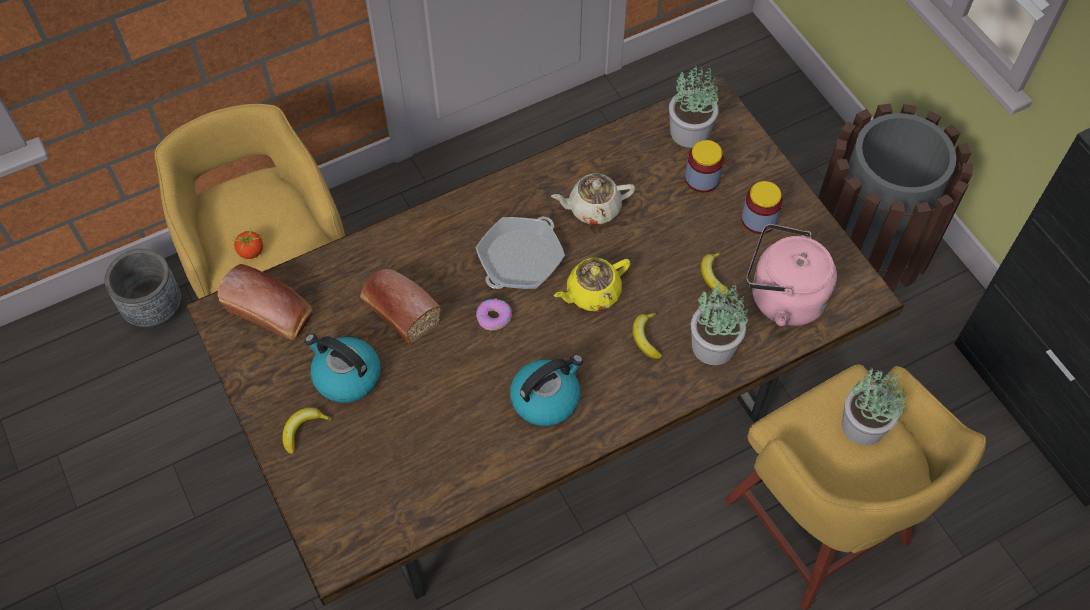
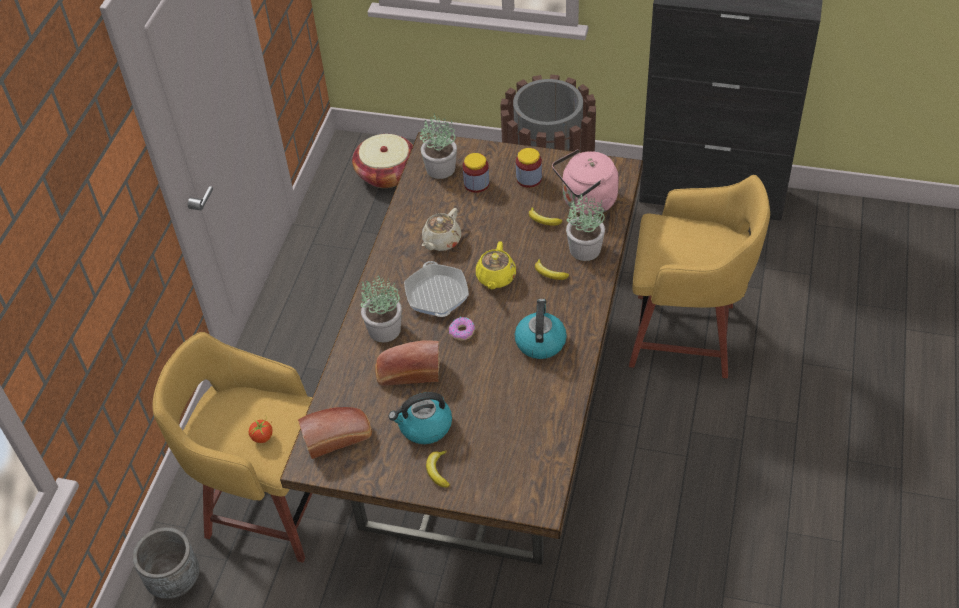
camera: 45 degrees left, 10 degrees down
potted plant [842,368,907,446] -> potted plant moved to [361,274,402,342]
none -> basket [352,134,413,188]

